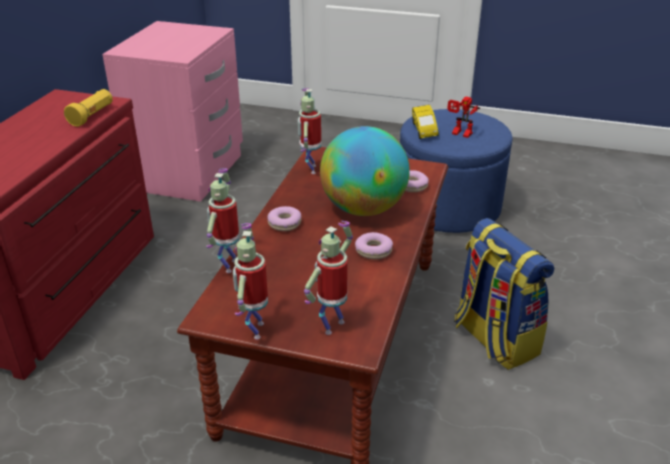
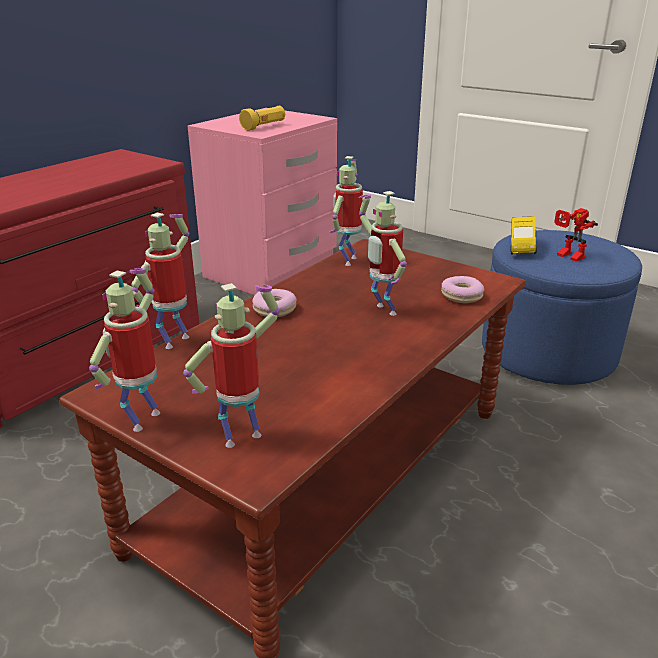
camera: 20 degrees right, 5 degrees down
yellow flashlight [64,89,113,127] -> yellow flashlight moved to [239,106,285,131]
globe [320,126,410,216] -> toy robot [359,191,407,316]
donut [355,232,393,259] -> none
backpack [454,218,554,370] -> none

